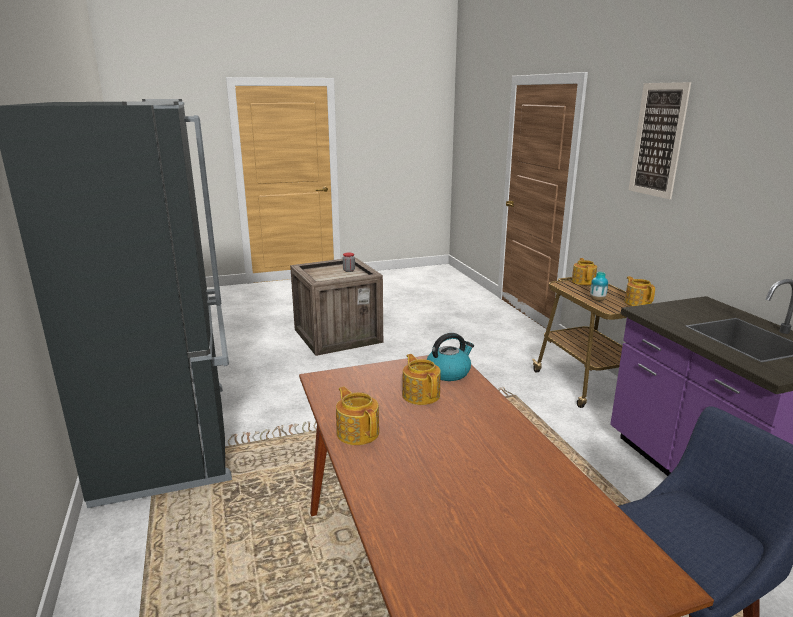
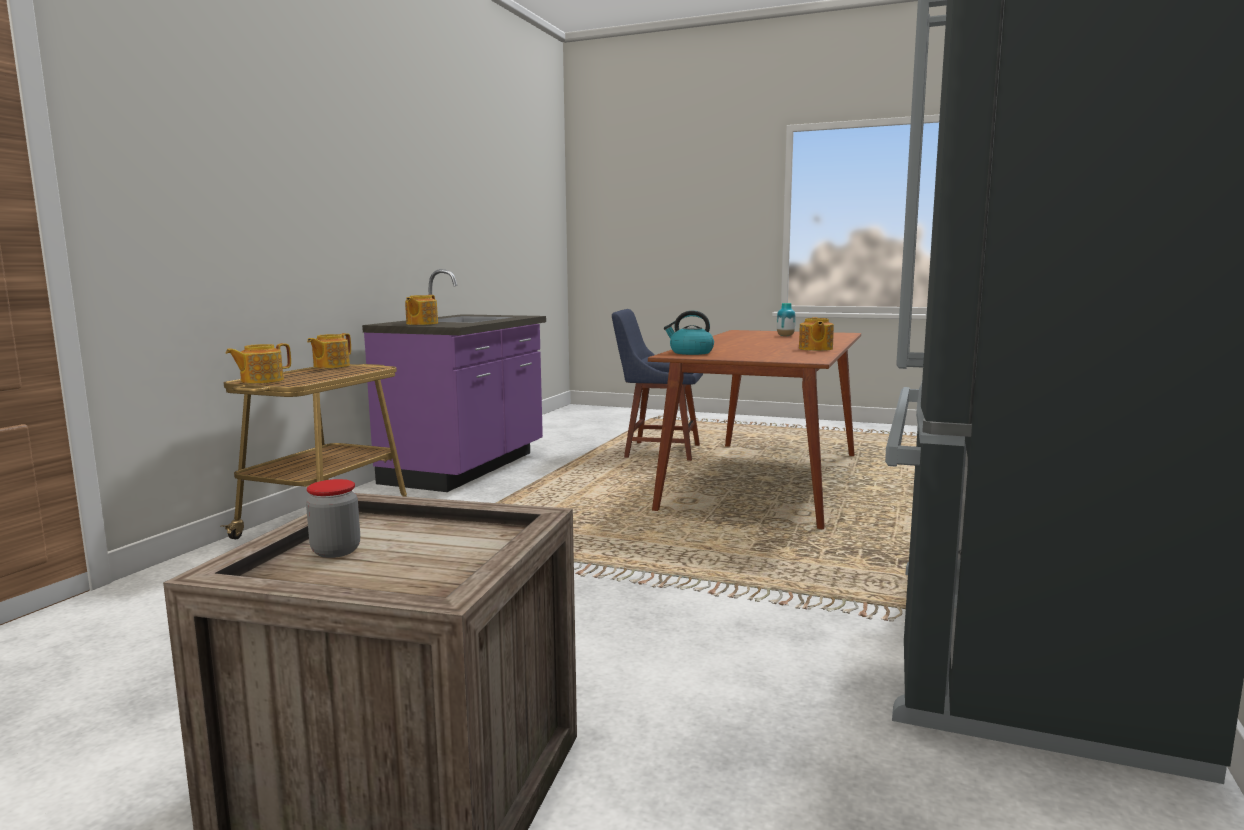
camera: 140 degrees left, 10 degrees down
teapot [402,354,441,405] -> teapot moved to [405,295,438,325]
vase [590,272,608,301] -> vase moved to [777,303,796,337]
picture [629,82,691,199] -> none

